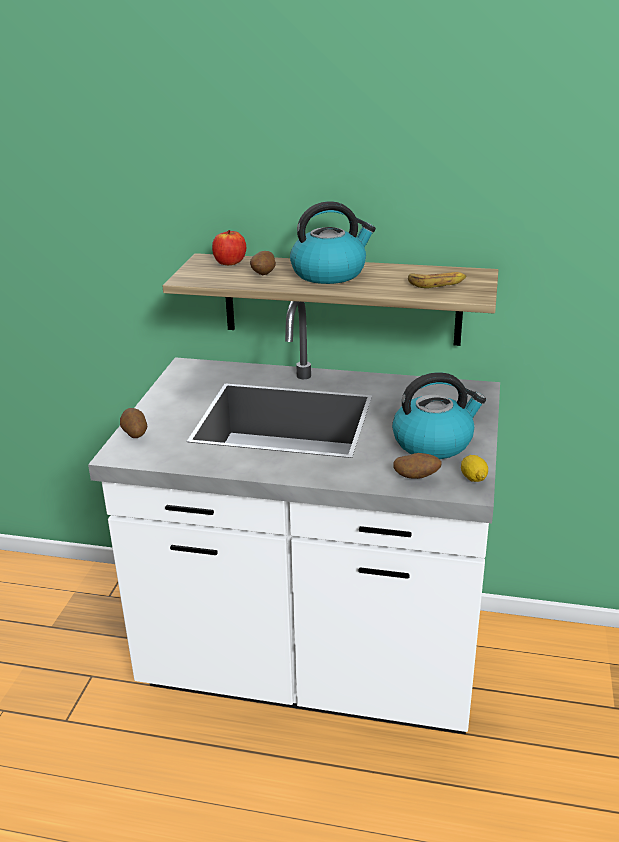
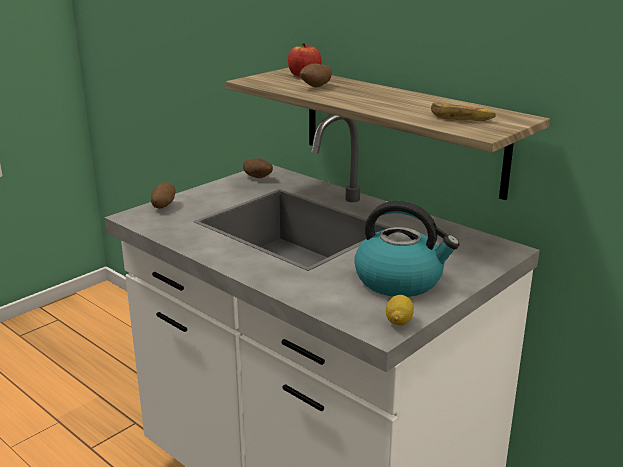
camera: 30 degrees right, 5 degrees down
kettle [290,201,376,284] -> none
potato [393,453,442,479] -> potato moved to [243,158,273,178]

